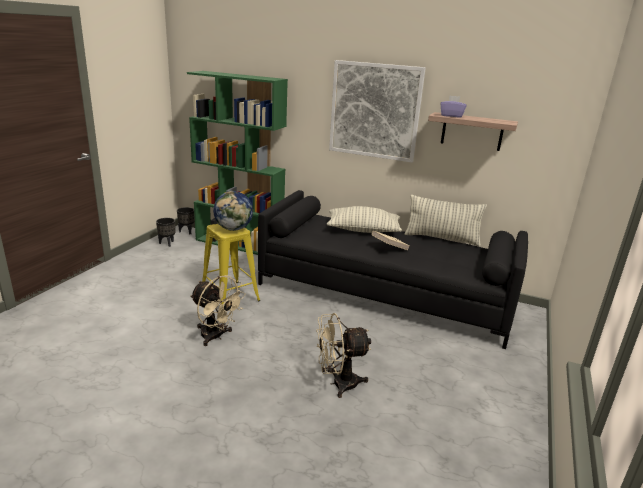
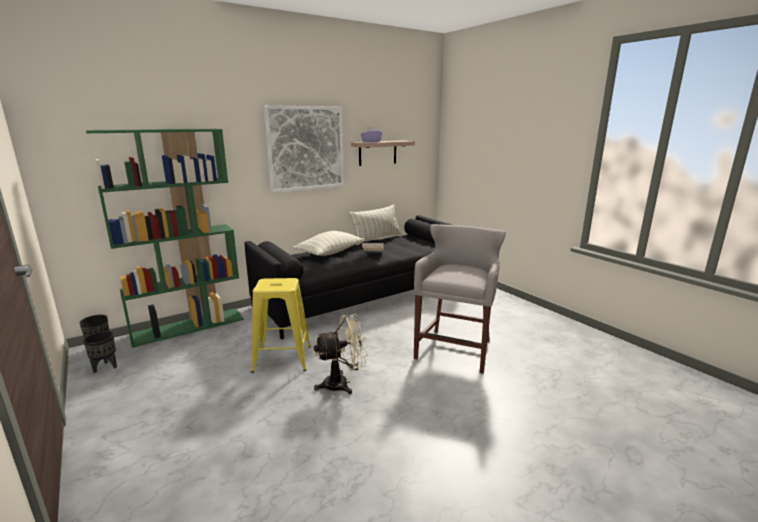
camera: 55 degrees left, 5 degrees down
globe [213,191,253,231] -> none
beige fan [316,313,371,398] -> grey stool [414,224,506,374]

